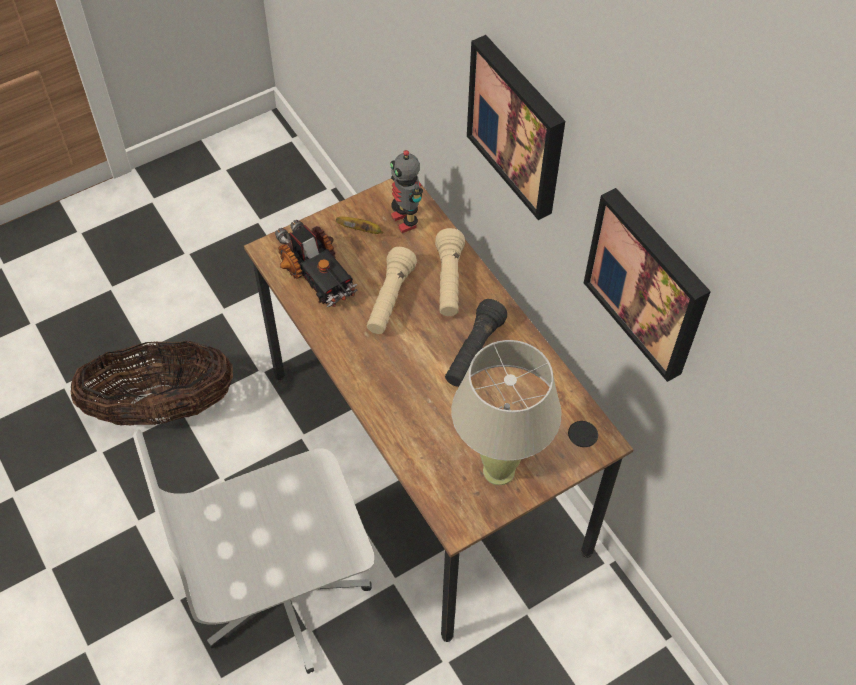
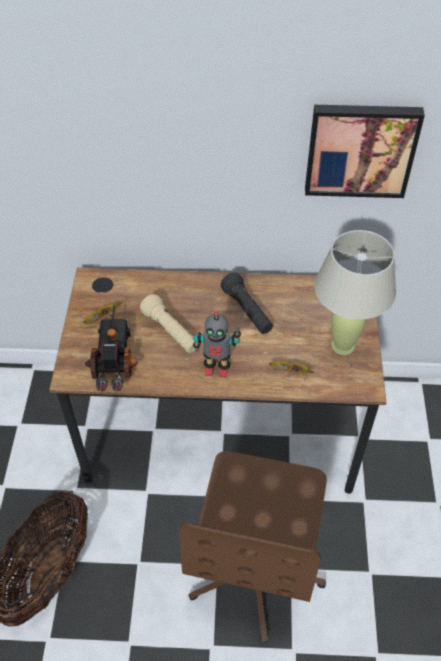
camera: 55 degrees left, 5 degrees down
white office chair [133,429,374,674] -> brown office chair [179,451,327,644]
toy truck [275,220,357,307] -> toy truck turned 90 degrees counterclockwise [85,305,138,391]
toy robot [390,150,423,233] -> toy robot moved to [193,312,241,378]
beige flashlight [435,228,465,316] -> none
picture [467,35,565,220] -> none
none -> banana [270,361,314,373]

